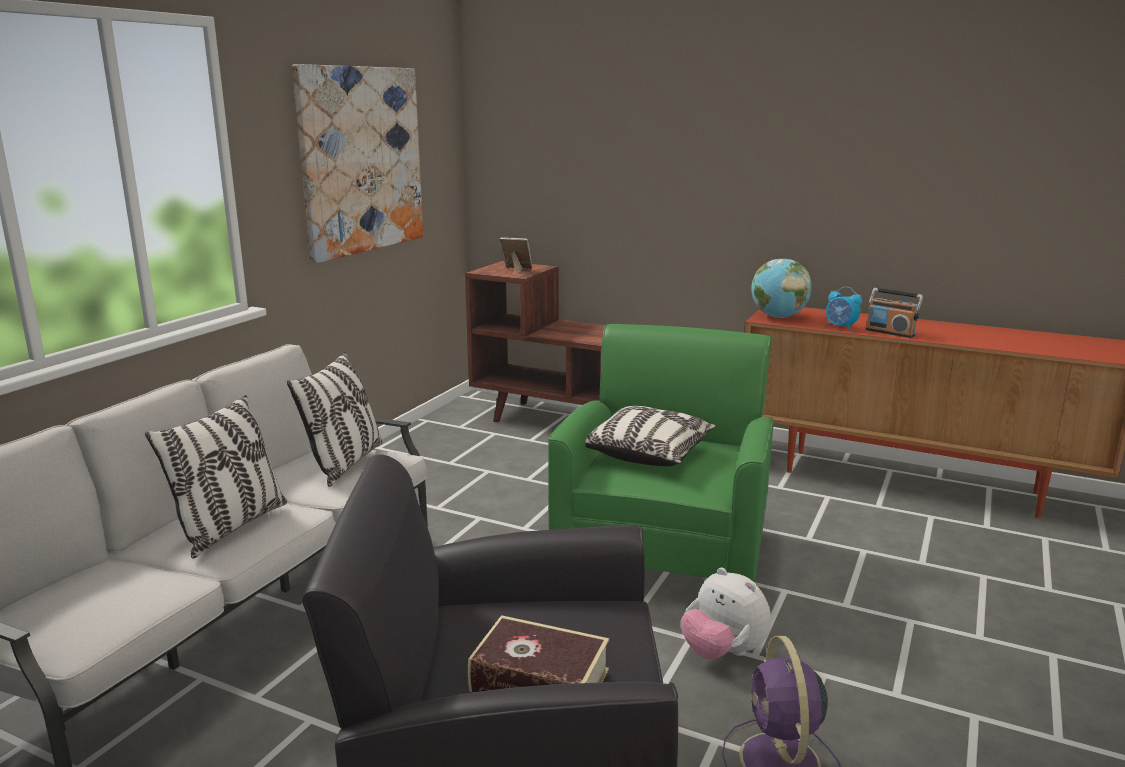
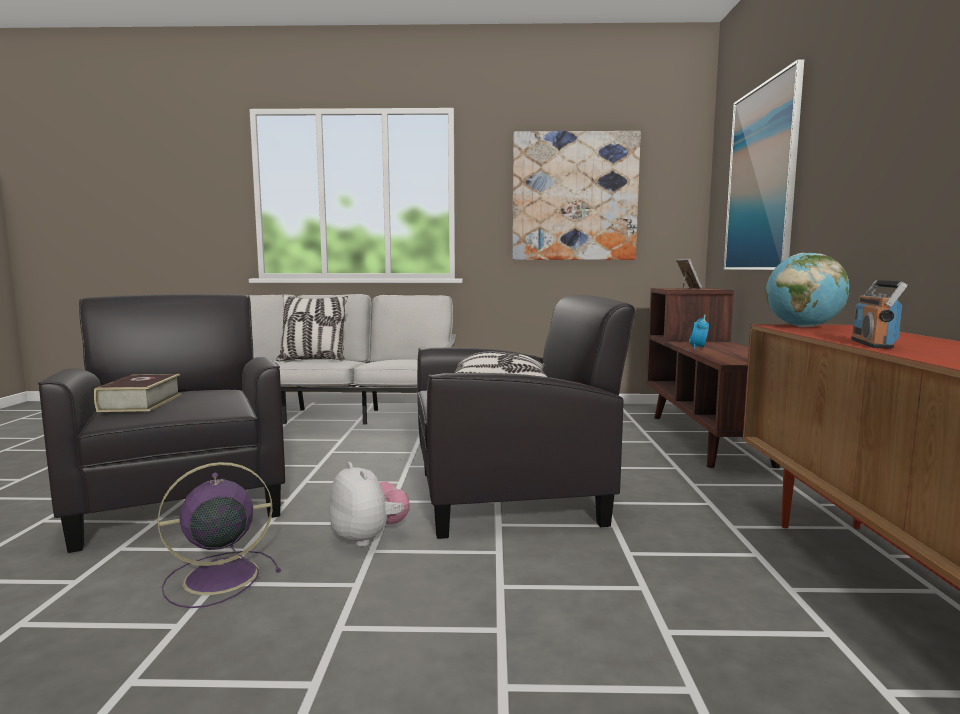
camera: 65 degrees right, 10 degrees down
pillow [287,352,382,487] -> none
green armchair [548,324,774,582] -> black armchair [417,295,635,539]
plush toy [681,568,771,660] -> plush toy turned 120 degrees clockwise [329,462,410,547]
alarm clock [826,287,862,331] -> alarm clock moved to [689,314,709,349]
none -> picture [724,59,805,270]

